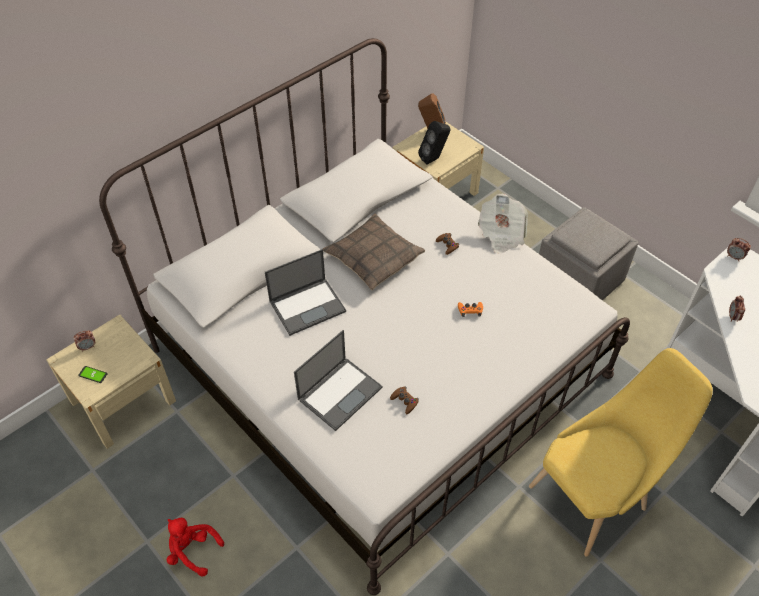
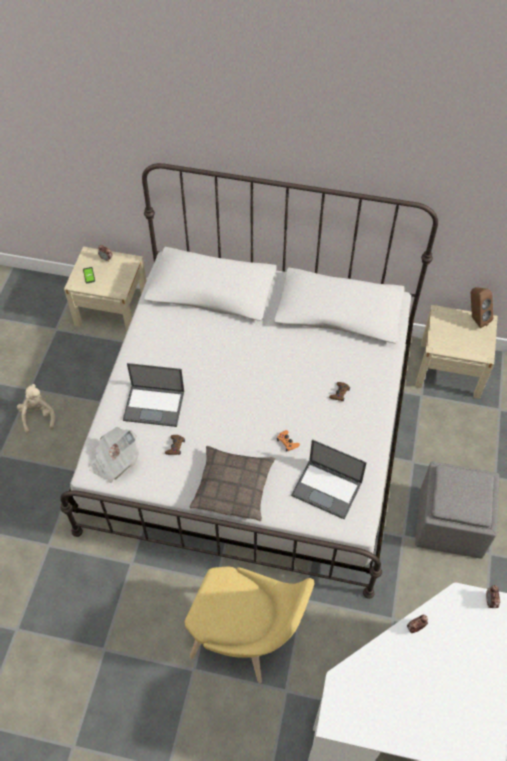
camera: 55 degrees right, 5 degrees up
red plush toy [167,518,224,576] -> beige plush toy [17,384,55,433]
laptop [265,249,346,336] -> laptop moved to [291,439,367,520]
pillow [323,213,425,290] -> pillow moved to [189,446,275,521]
black speaker [418,121,450,165] -> none
newspaper [478,194,528,254] -> newspaper moved to [89,427,139,483]

